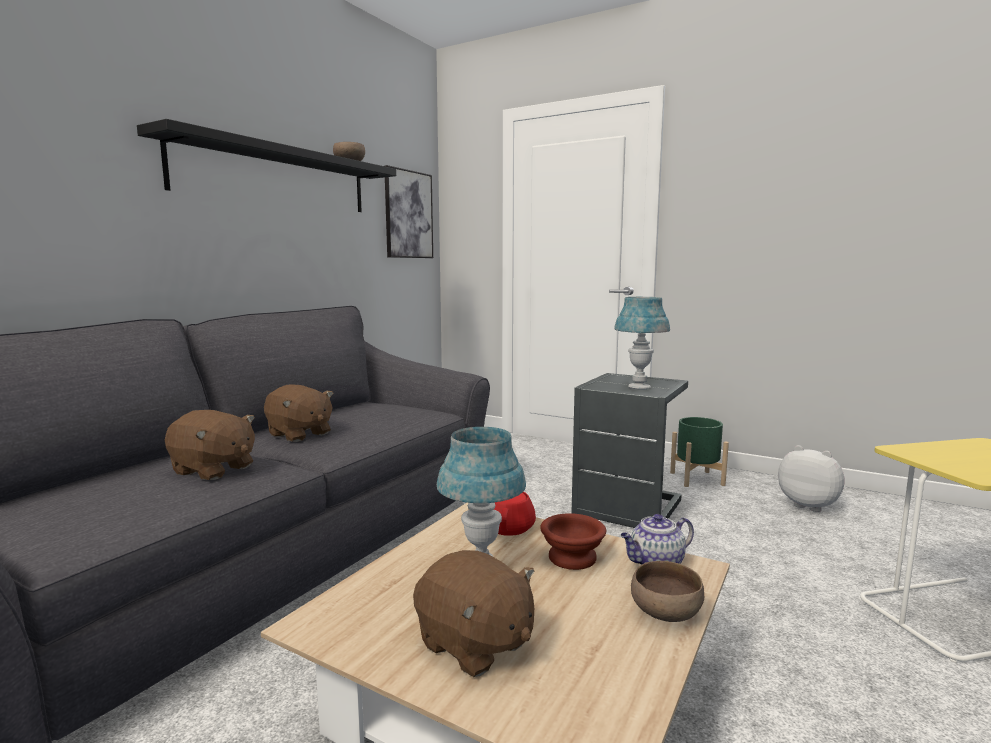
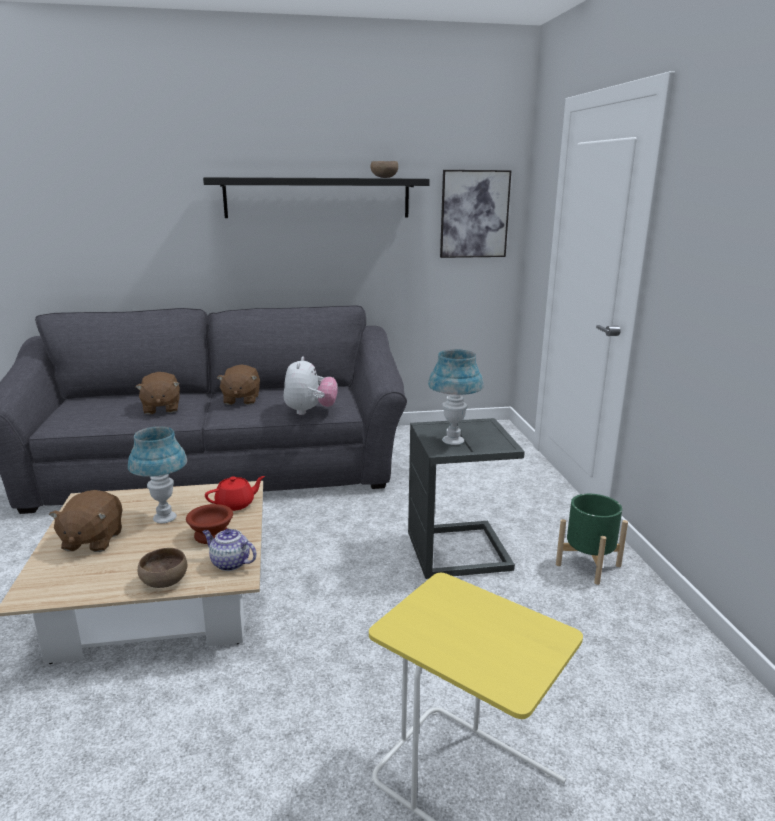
camera: 50 degrees right, 10 degrees up
plush toy [778,445,845,512] -> plush toy moved to [284,356,338,415]

